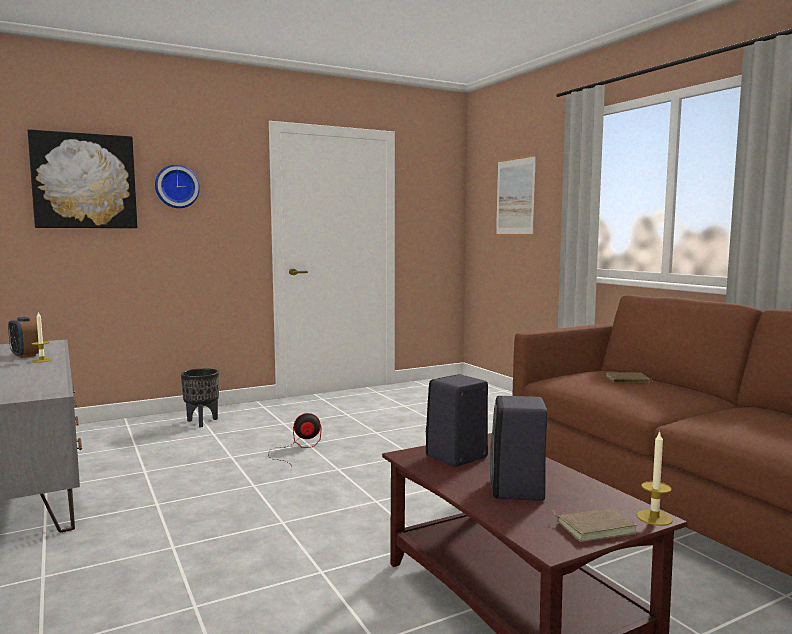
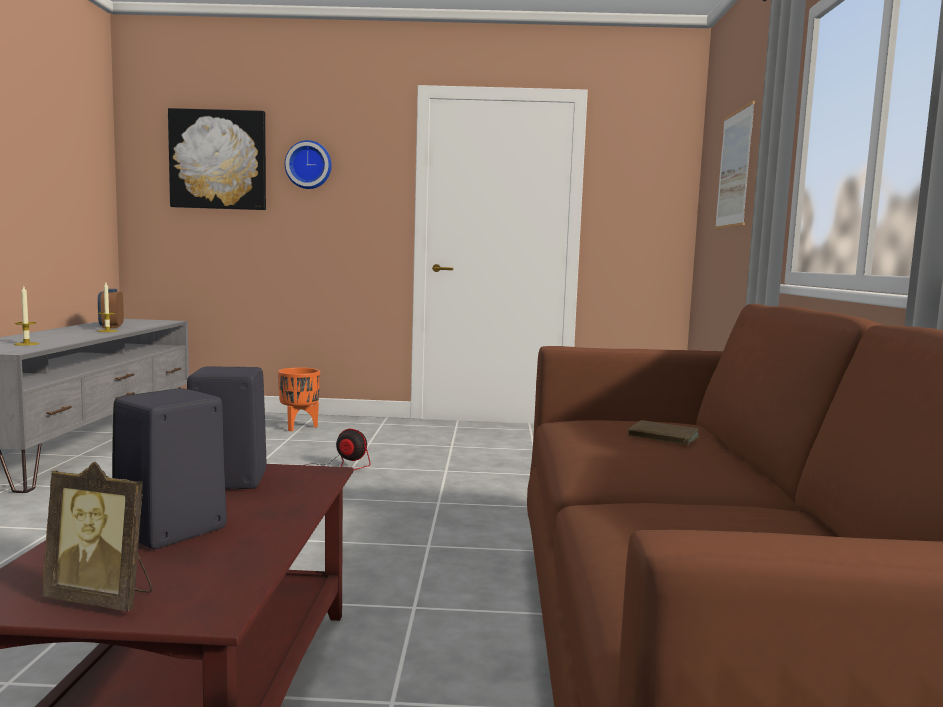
camera: 30 degrees right, 0 degrees up
black planter [181,368,219,427] -> orange planter [278,368,320,431]
brown book [551,508,637,542] -> picture frame [42,462,153,611]
candle [637,431,673,526] -> candle moved to [14,286,39,346]

